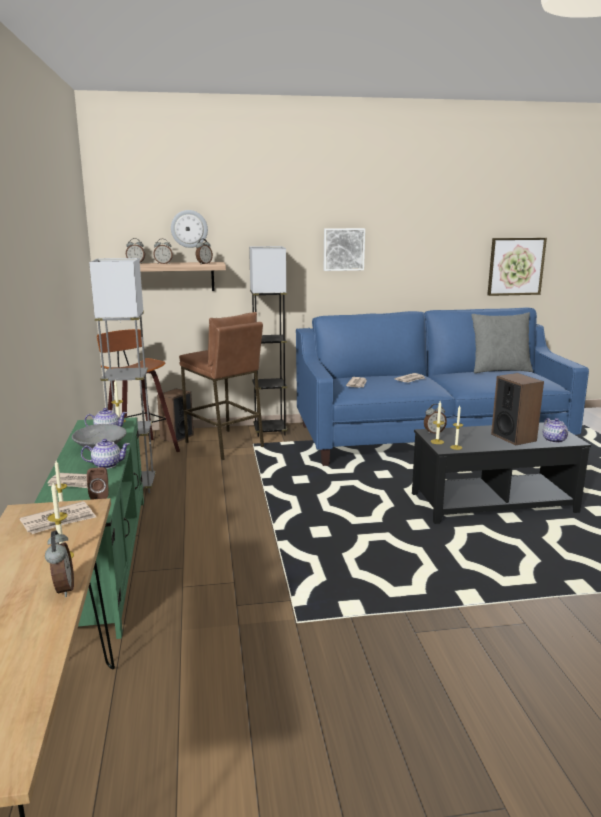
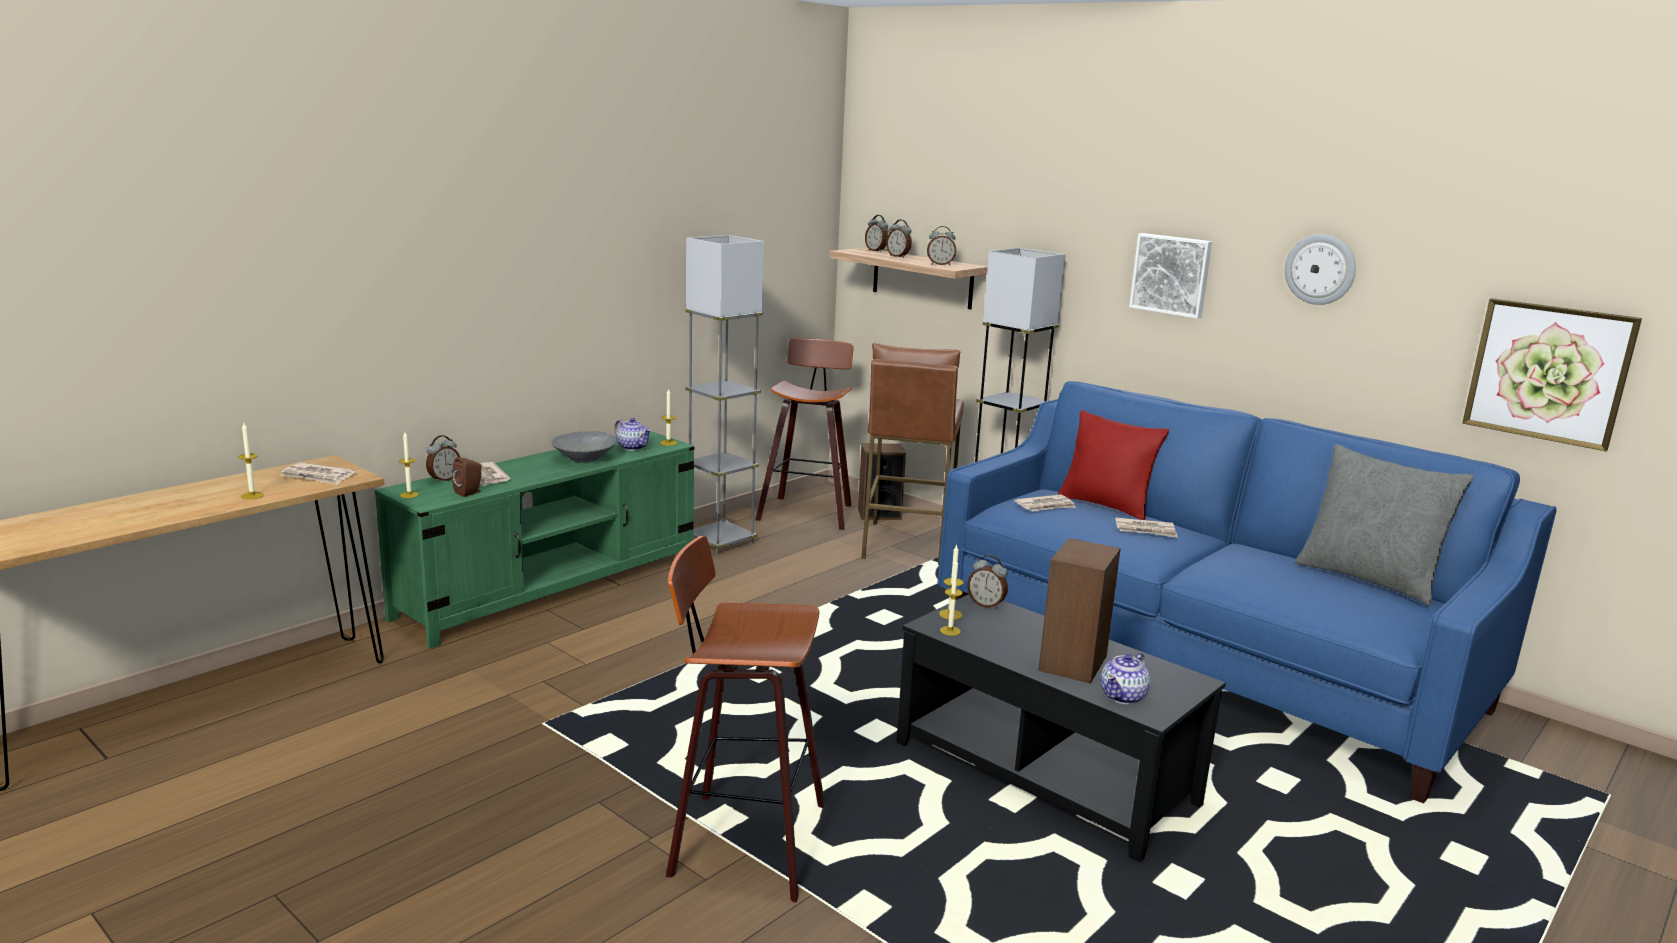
camera: 50 degrees right, 0 degrees up
alarm clock [45,531,74,597] -> alarm clock moved to [426,435,460,483]
teapot [81,439,129,469] -> none
wall clock [171,210,208,248] -> wall clock moved to [1285,234,1356,305]
none -> stool [666,536,825,902]
none -> red pillow [1057,410,1169,520]

